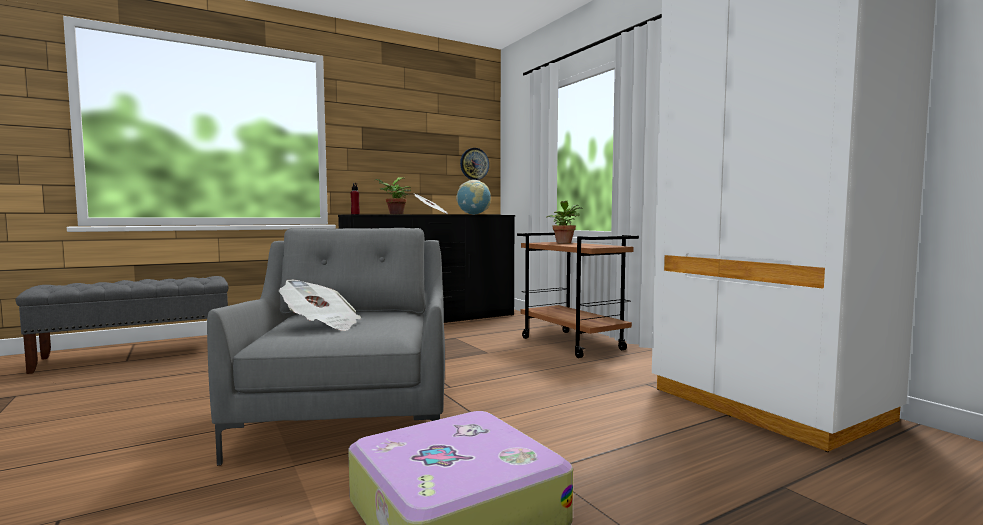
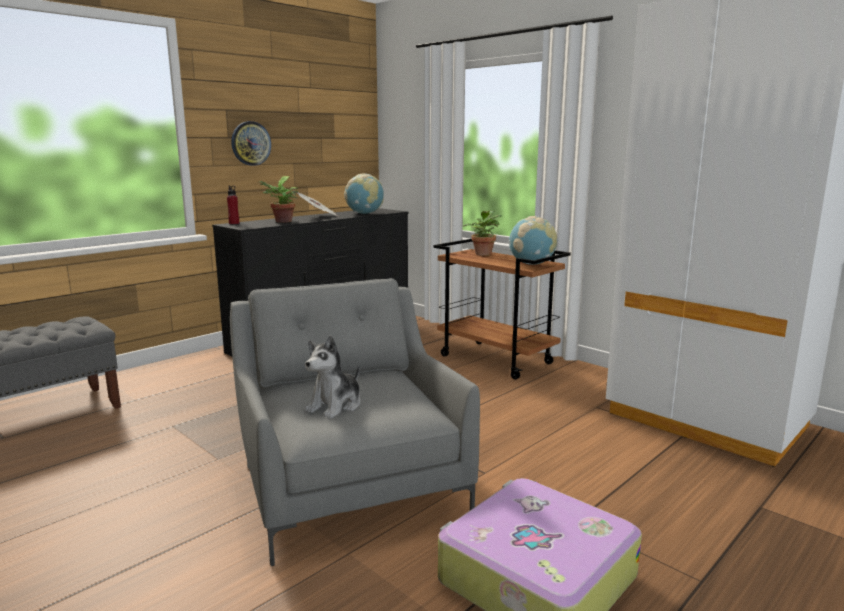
camera: 15 degrees left, 10 degrees up
newspaper [279,279,361,331] -> plush toy [305,335,360,419]
wall clock [460,148,489,180] -> wall clock moved to [231,121,271,166]
none -> globe [509,216,557,265]

